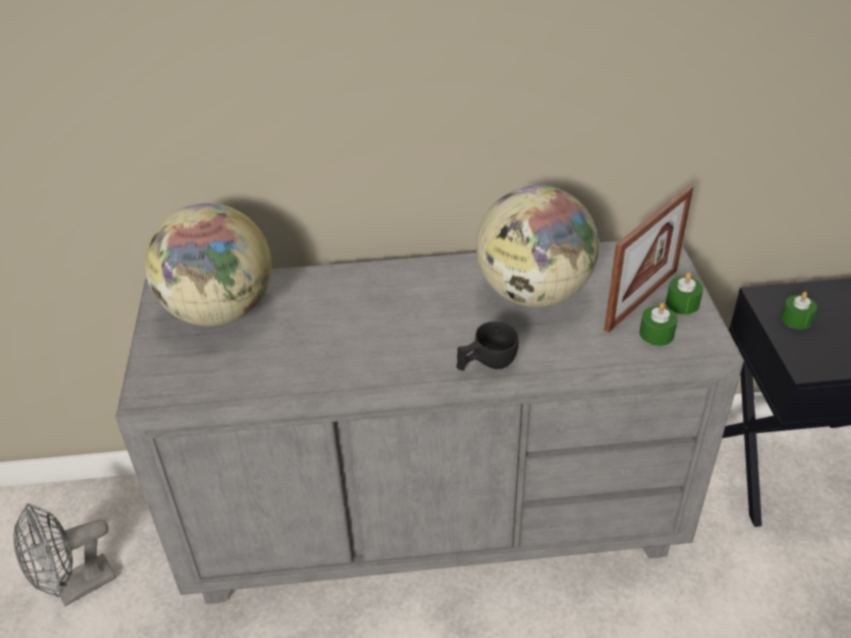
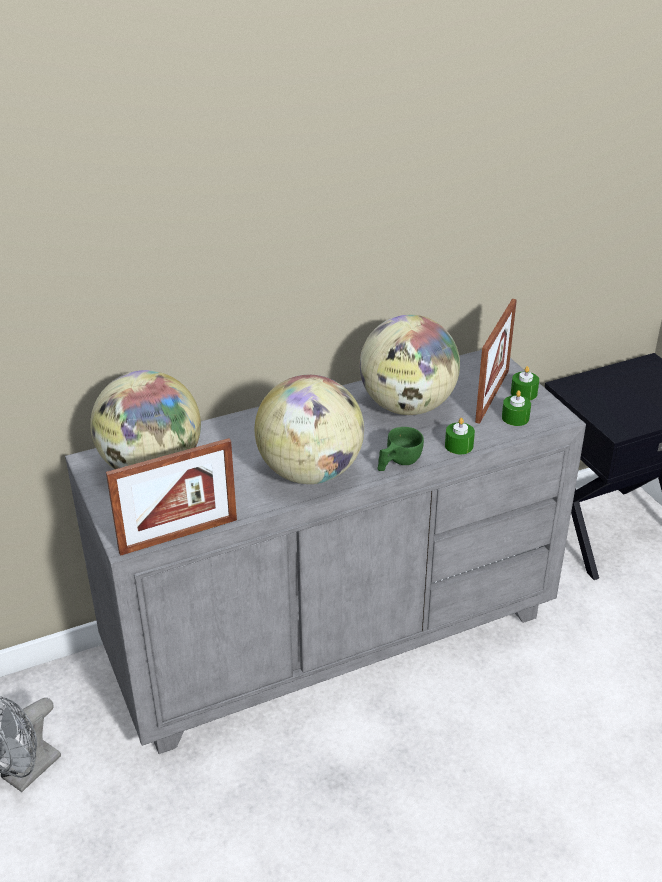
camera: 20 degrees left, 5 degrees down
black cup [456,322,519,371] -> green cup [377,427,424,471]
green candle [781,292,817,329] -> green candle moved to [445,418,475,454]
none -> picture frame [106,438,237,556]
none -> globe [255,375,364,484]

